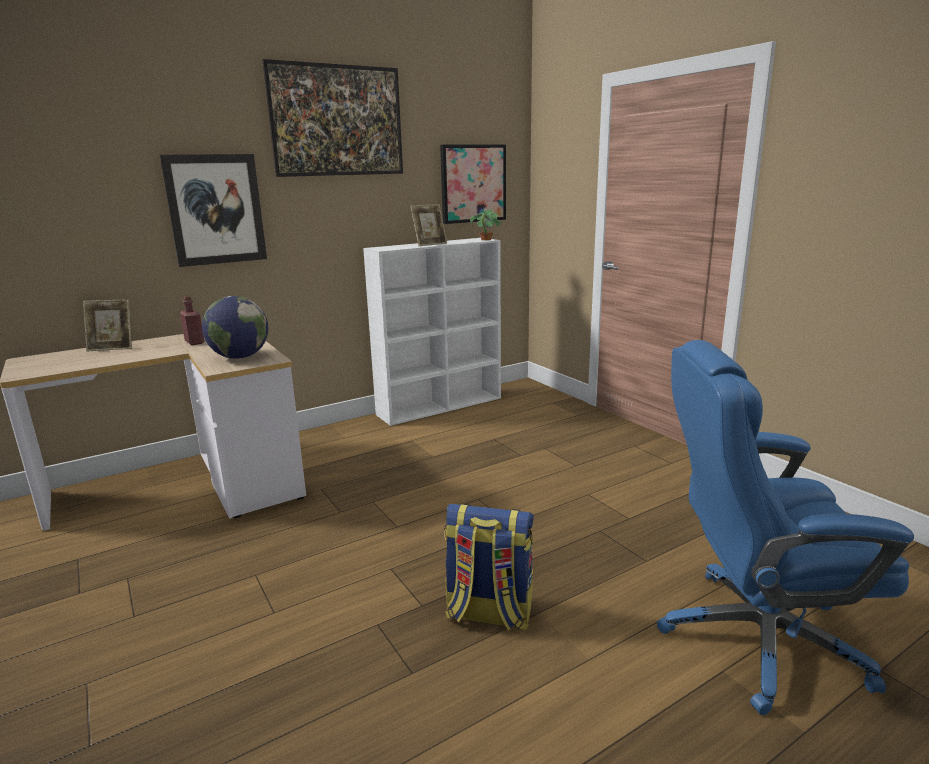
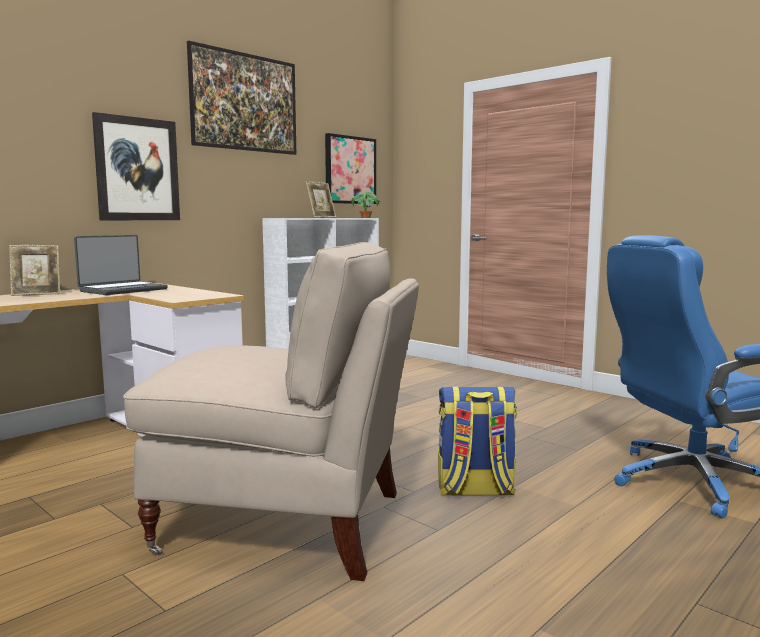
camera: 15 degrees left, 10 degrees down
red bottle [180,296,205,345] -> laptop [74,235,168,295]
globe [202,296,268,359] -> none
none -> beige chair [123,242,419,581]

